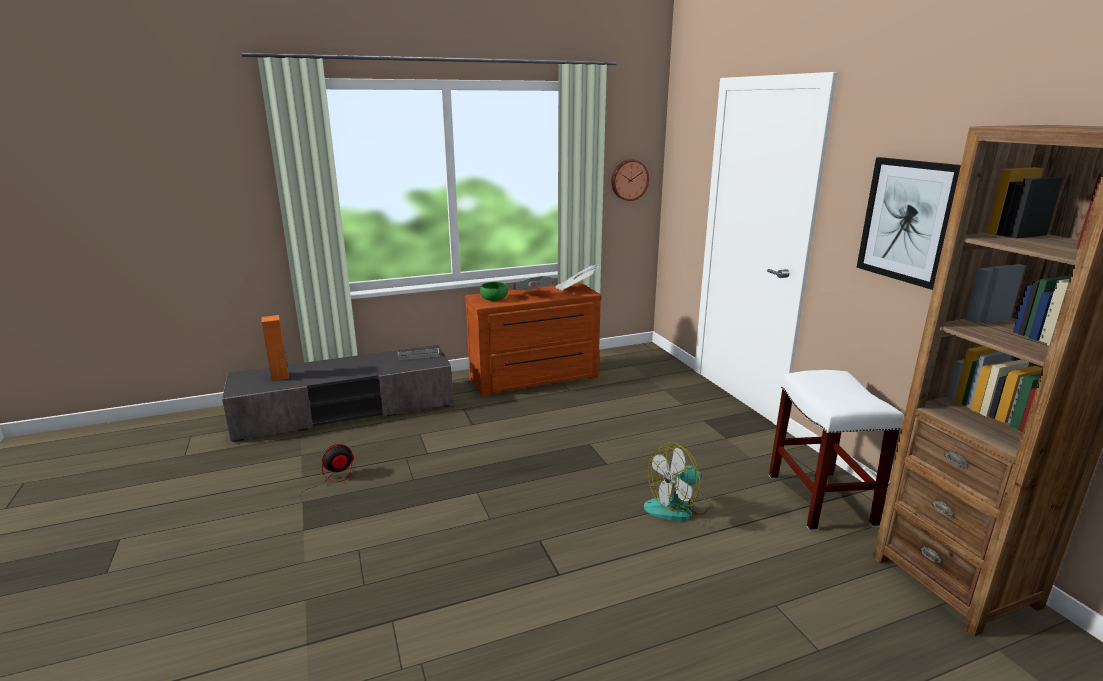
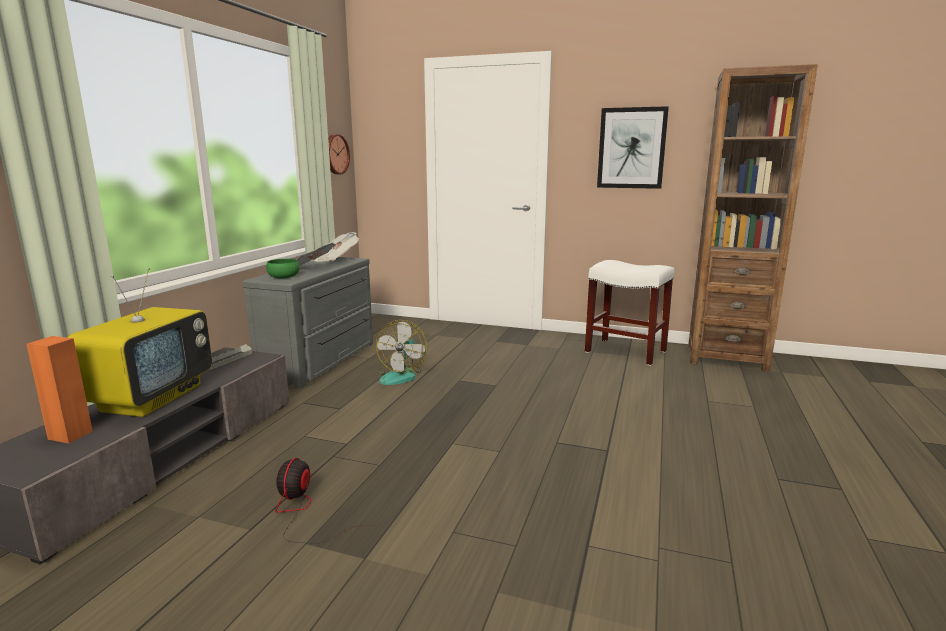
camera: 50 degrees left, 5 degrees down
brown dresser [465,283,602,397] -> grey dresser [242,257,373,389]
fan [644,442,711,521] -> fan moved to [376,320,427,385]
none -> television [67,268,212,417]

